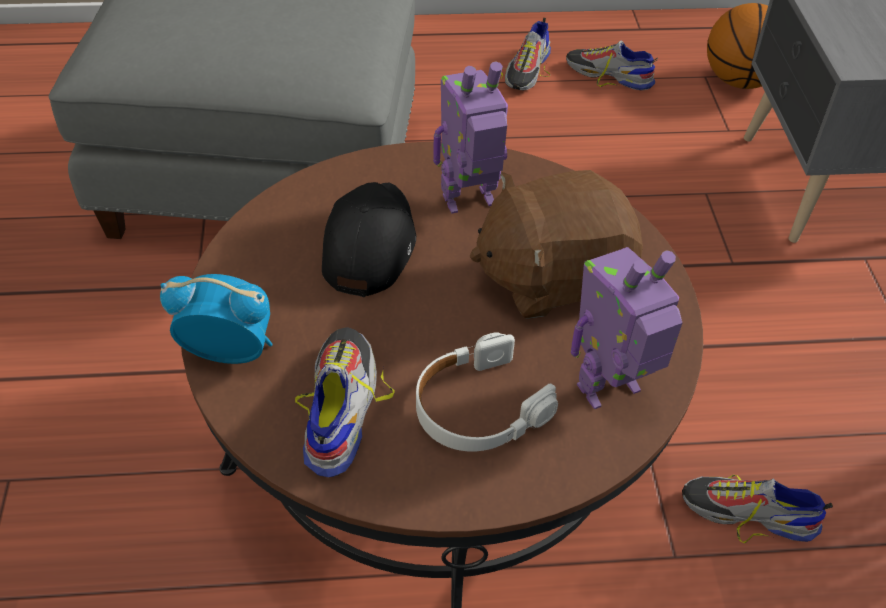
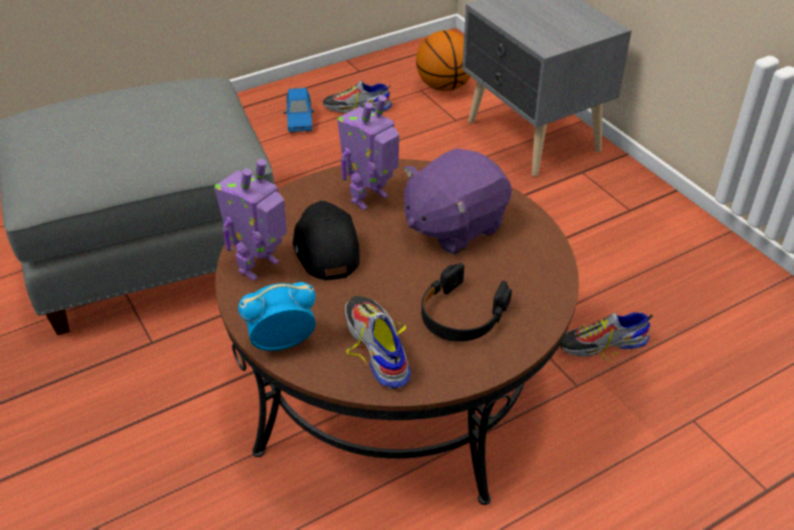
camera: 25 degrees left, 5 degrees down
white headphones [416,332,558,451] -> black headphones [421,263,512,342]
brown plush toy [470,170,643,319] -> purple plush toy [404,148,512,255]
shoe [501,18,551,90] -> blue toy car [284,88,314,132]
toy robot [571,247,682,409] -> toy robot moved to [214,159,287,281]

